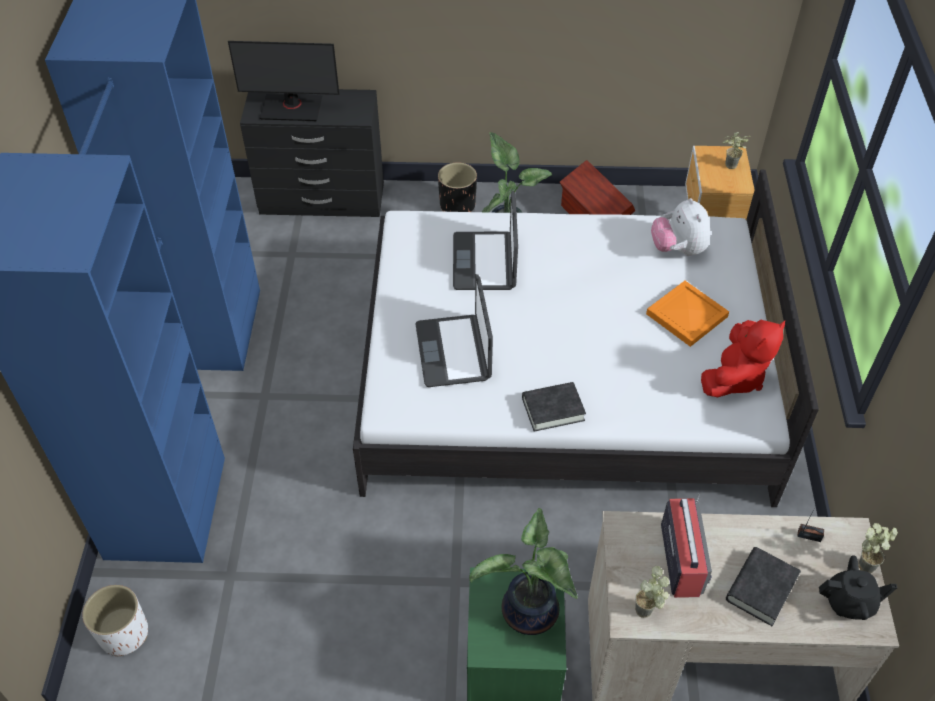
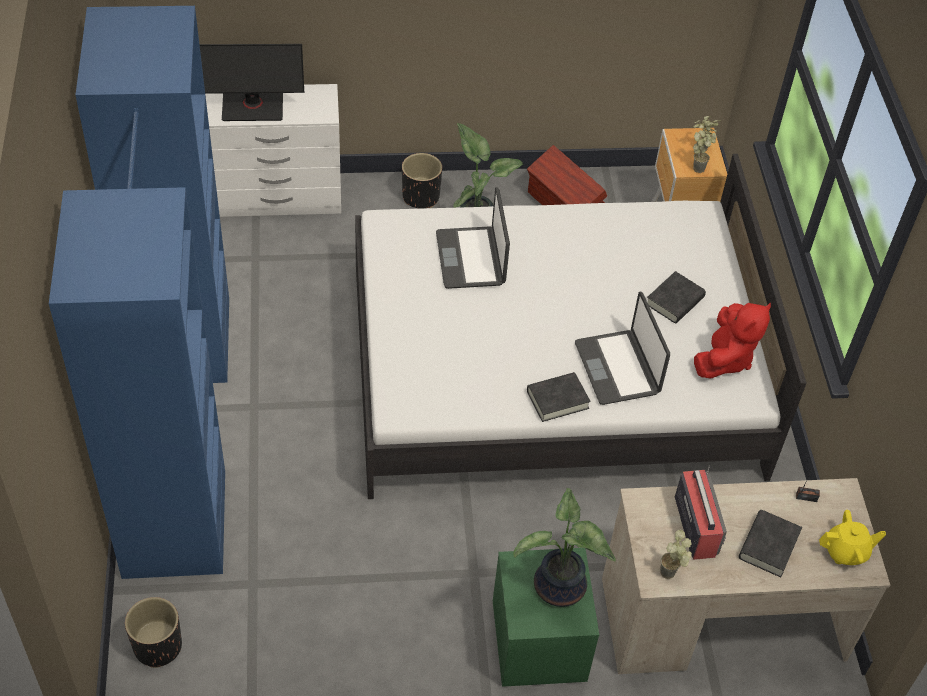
camera: 10 degrees left, 0 degrees up
white planter [82,585,148,656] -> black planter [125,597,182,668]
black dresser [240,89,384,217] -> white dresser [205,84,341,217]
laptop [416,274,493,387] -> laptop moved to [575,292,670,405]
orange tray [646,281,729,347] -> black book [647,271,706,323]
plush toy [651,198,710,256] -> none
black teapot [819,555,897,620] -> yellow teapot [819,510,886,565]
potted plant [858,523,898,573] -> potted plant moved to [693,130,717,173]

